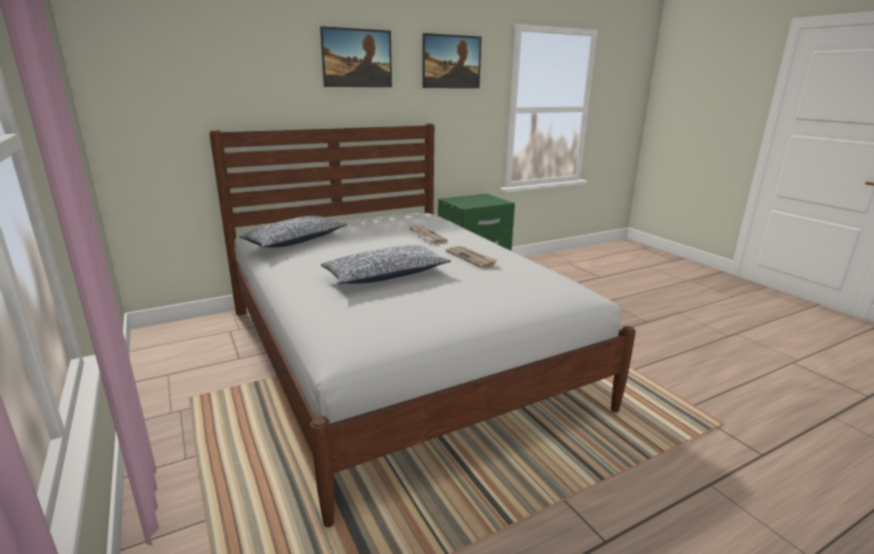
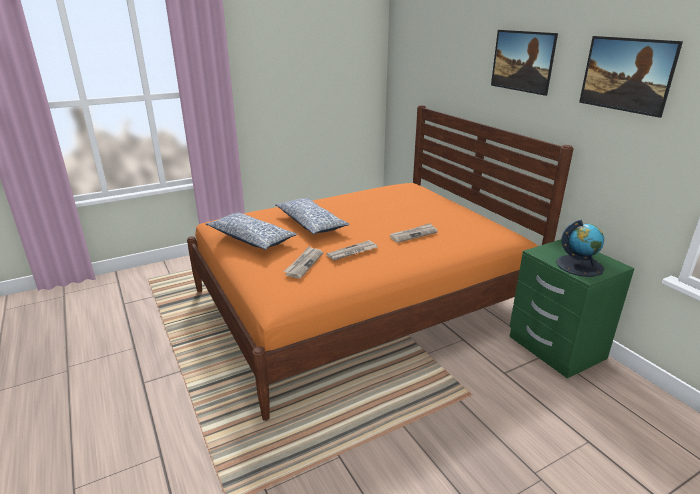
camera: 90 degrees right, 5 degrees up
white bed [209,123,636,527] -> orange bed [187,105,574,421]
pillow [238,216,347,248] -> pillow moved to [206,212,297,250]
none -> newspaper [283,247,323,279]
none -> globe [556,220,604,277]

